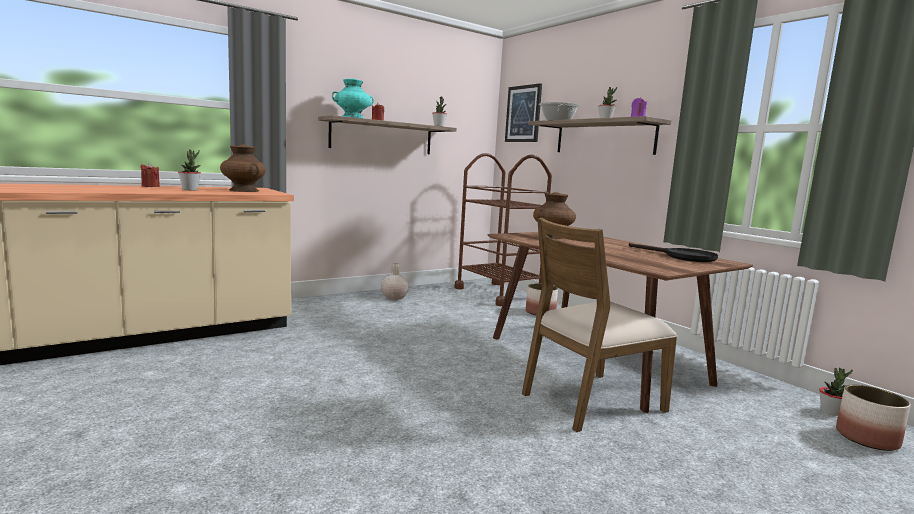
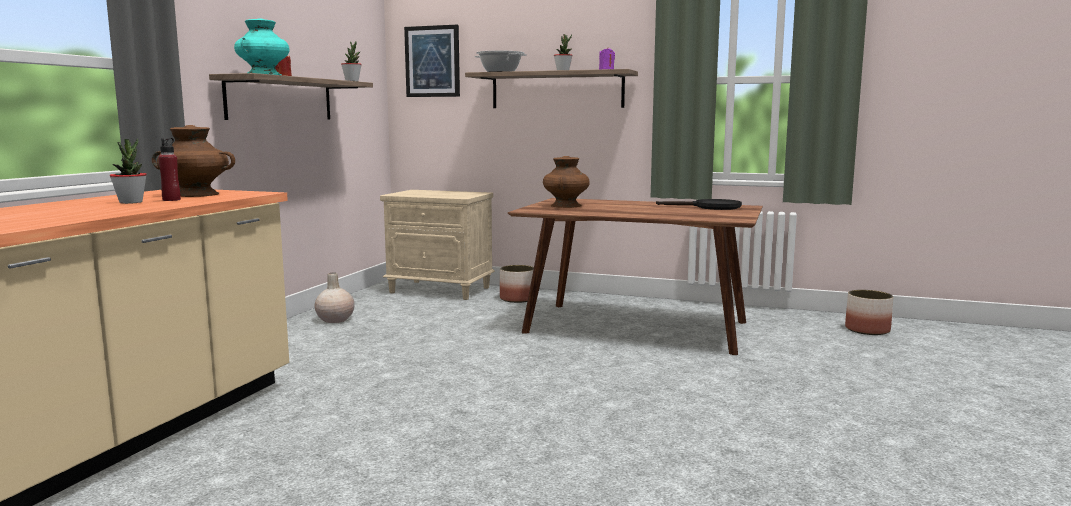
camera: 35 degrees left, 0 degrees up
red candle [140,163,160,187] -> none
brown cart [455,153,552,306] -> beige nightstand [380,190,495,300]
brown chair [522,218,677,432] -> none
potted plant [819,368,853,416] -> none
none -> red bottle [159,138,181,201]

